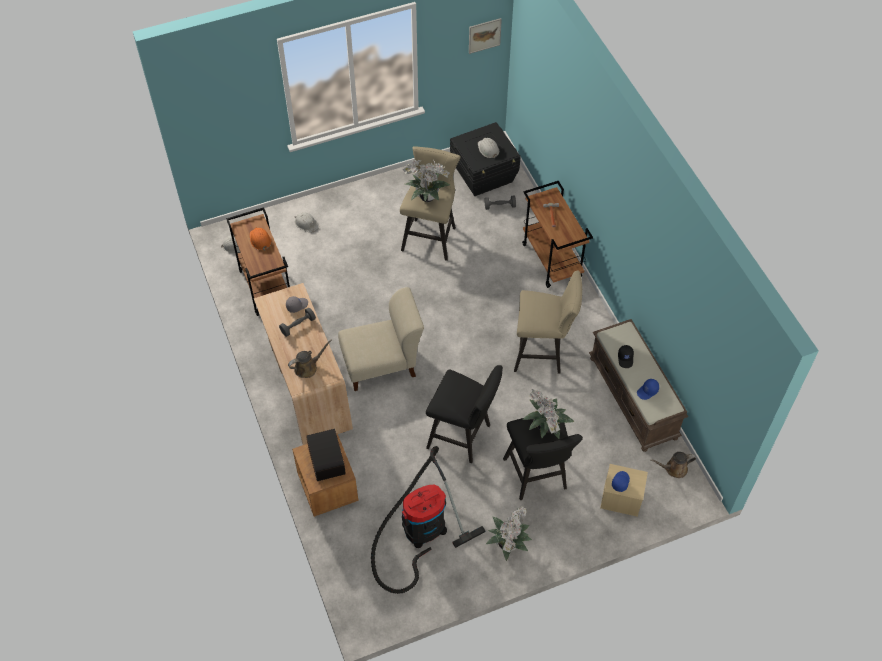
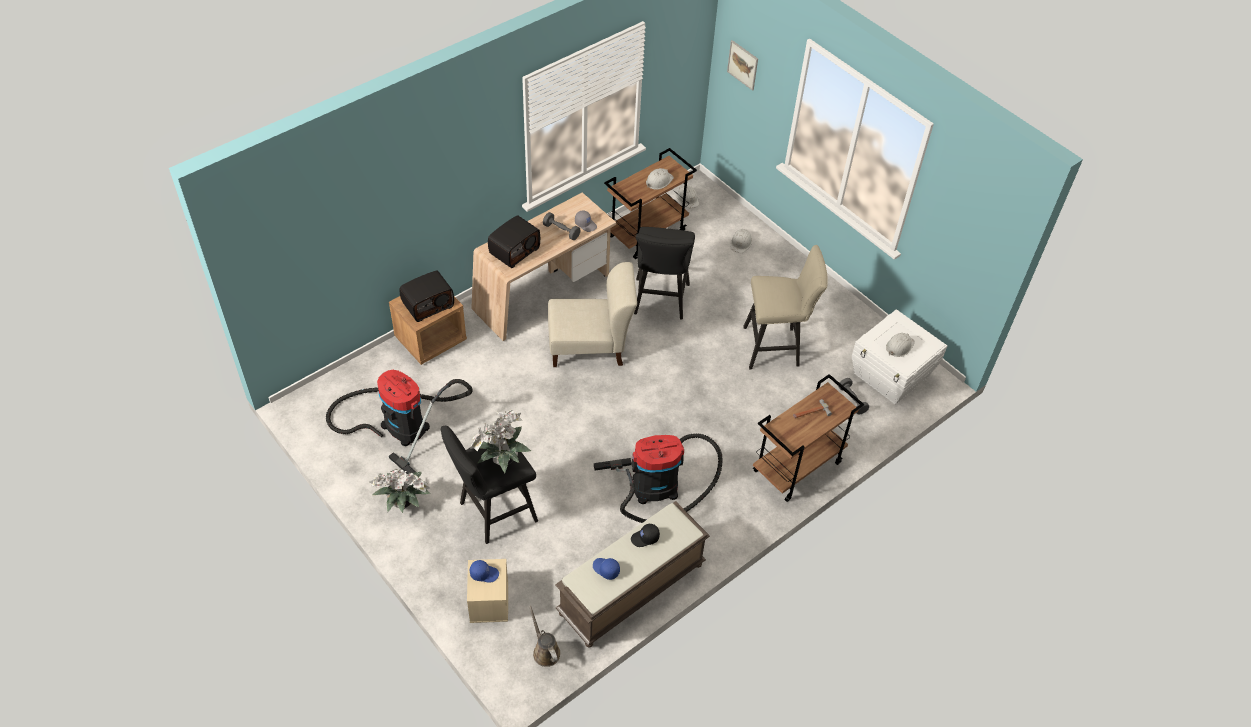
camera: 70 degrees right, 5 degrees down
orange hard hat [250,227,272,251] -> white hard hat [646,168,674,190]
brown watering can [288,339,332,378] -> radio [488,215,540,268]
beige chair [338,287,424,391] -> beige chair turned 60 degrees counterclockwise [548,262,637,367]
potted plant [403,159,450,202] -> none
black stool [426,365,503,463] -> black stool moved to [634,227,695,319]
black storage box [450,122,521,196] -> white storage box [852,309,947,405]
picture [469,18,502,54] -> picture moved to [727,40,758,91]
beige stool [514,270,582,374] -> vacuum cleaner [594,433,723,523]

